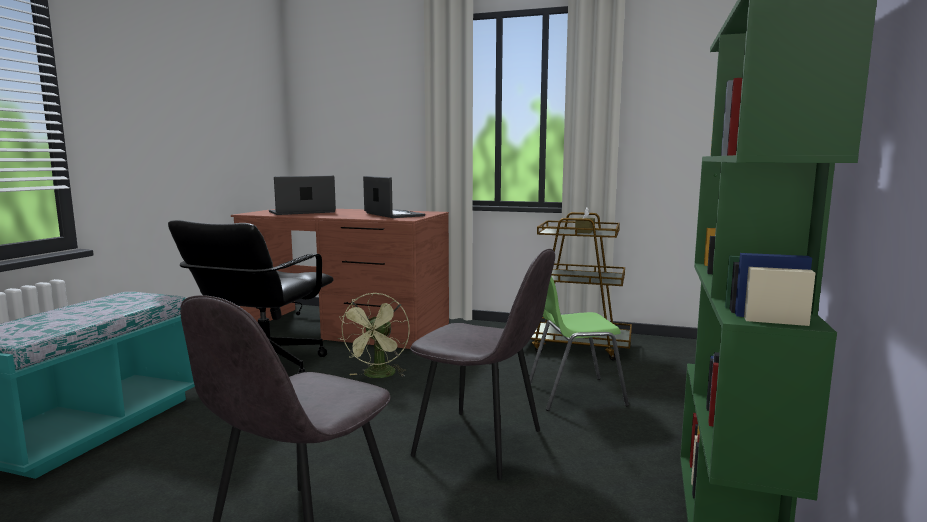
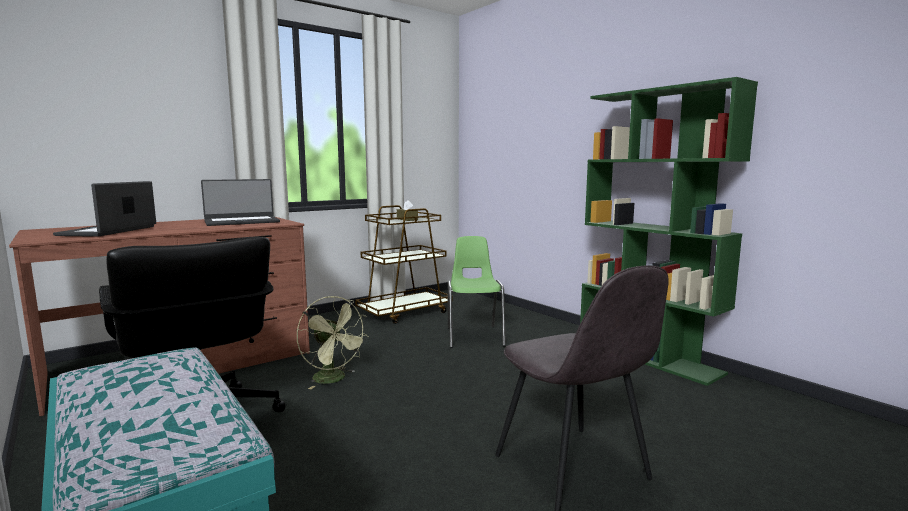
camera: 55 degrees left, 0 degrees up
laptop [363,176,425,218] -> laptop turned 150 degrees clockwise [201,179,280,226]
grey chair [410,249,555,480] -> none
green chair [529,276,629,411] -> green chair turned 150 degrees clockwise [448,236,506,348]

